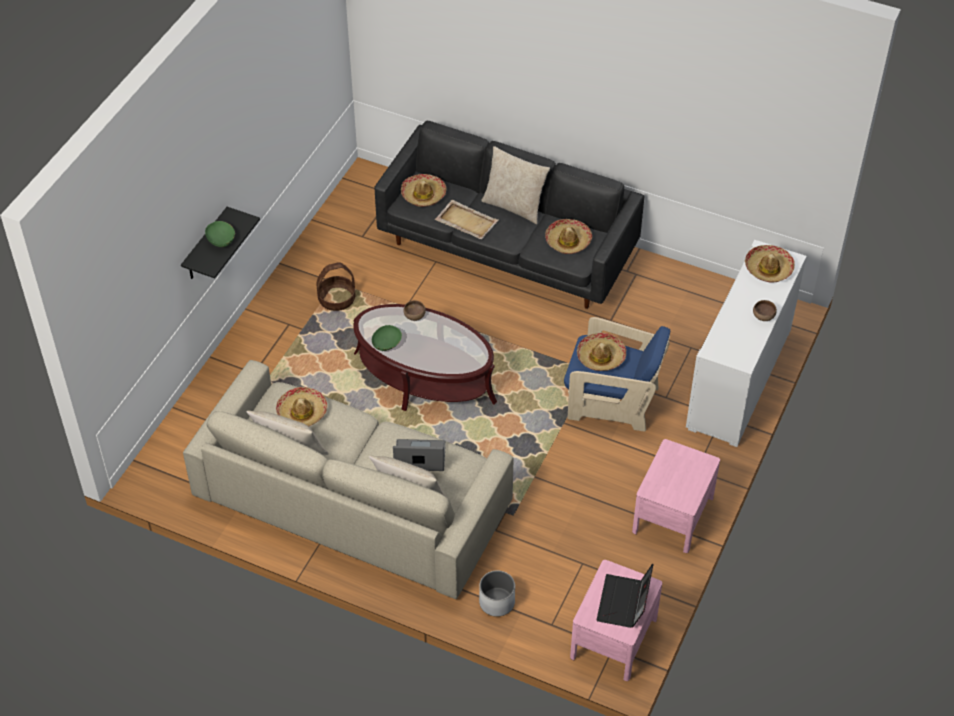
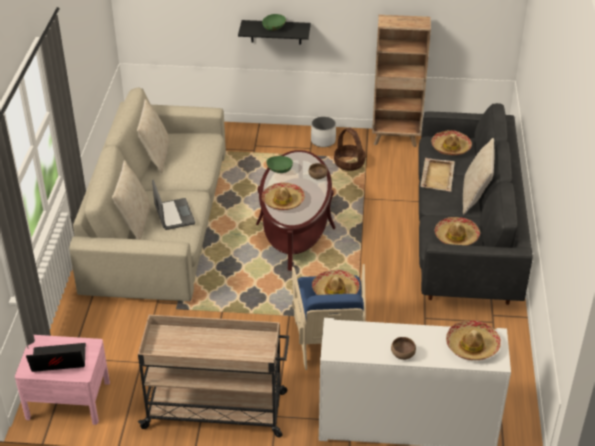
camera: 70 degrees right, 10 degrees down
hat [276,387,327,426] -> hat moved to [262,182,305,210]
white planter [479,570,515,617] -> white planter moved to [311,116,336,147]
pink nightstand [632,439,720,553] -> beige cart [138,315,289,438]
none -> brown bookcase [372,15,431,147]

